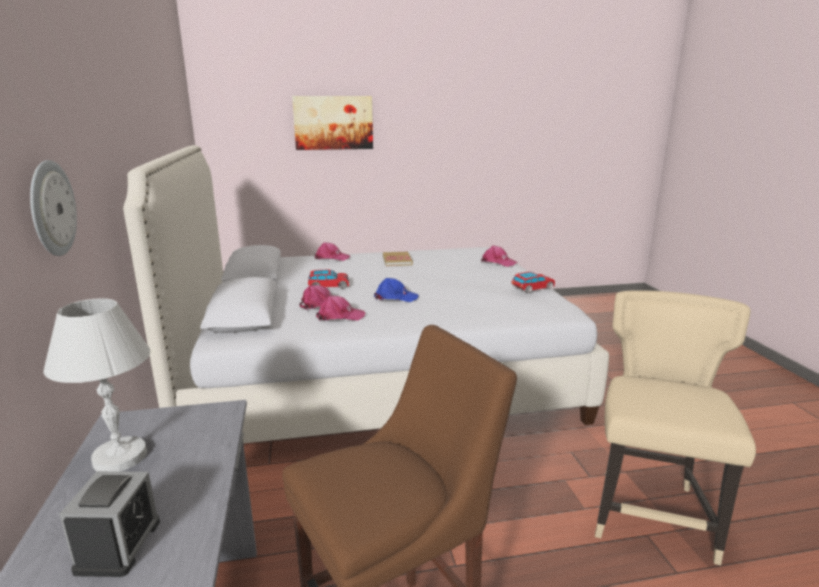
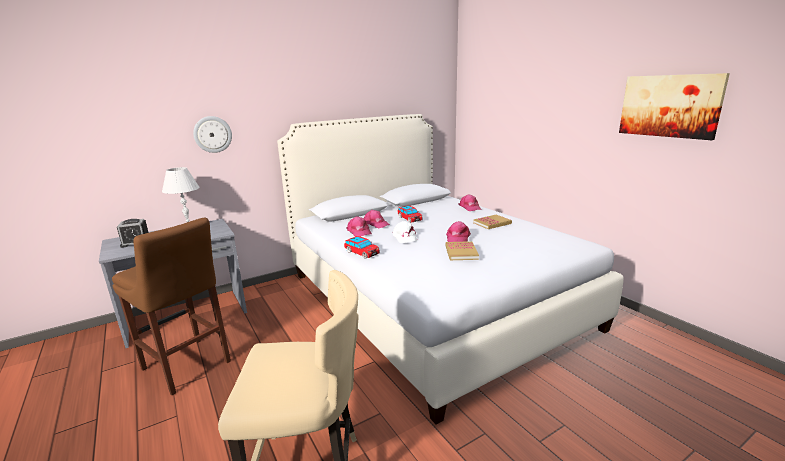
camera: 70 degrees right, 0 degrees up
picture [292,96,373,150] -> picture moved to [619,73,730,140]
blue cap [374,278,419,302] -> white cap [392,221,417,243]
pink cap [481,245,517,267] -> pink cap moved to [446,221,471,242]
toy car [511,272,555,293] -> toy car moved to [344,236,380,259]
none -> book [445,241,479,260]

